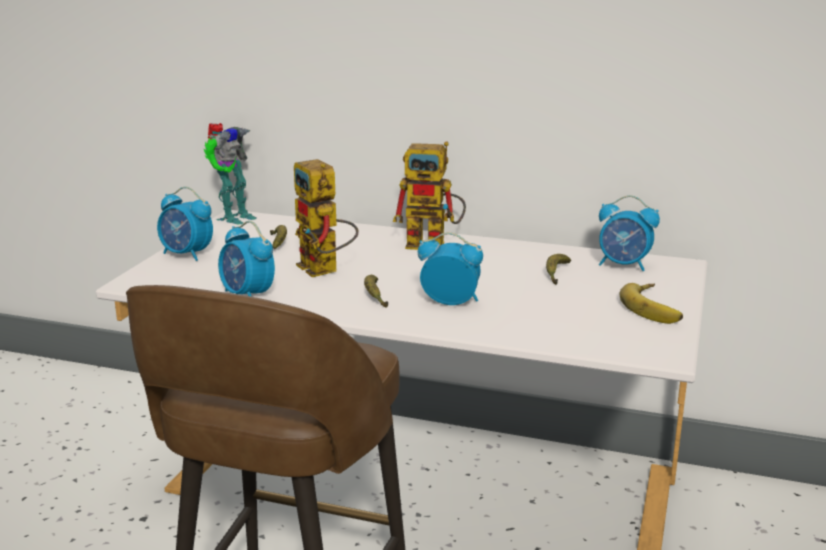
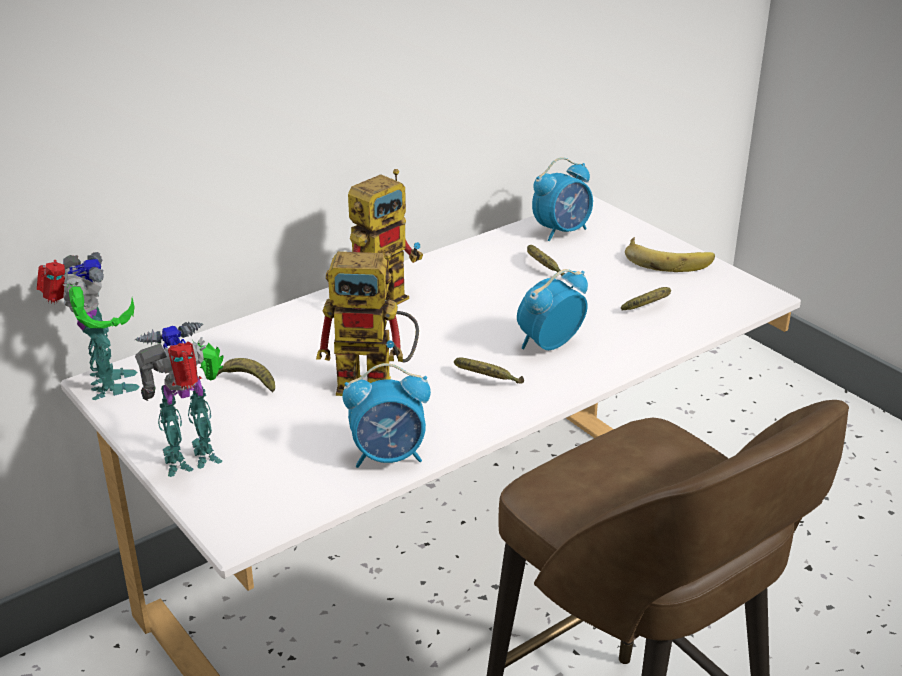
camera: 55 degrees left, 10 degrees up
alarm clock [157,187,213,261] -> toy robot [135,321,224,477]
none -> banana [621,287,671,310]

